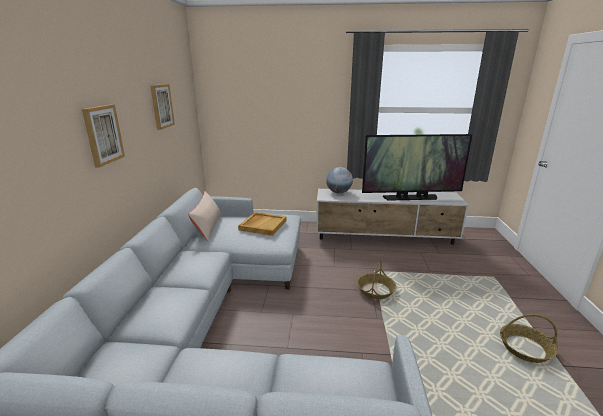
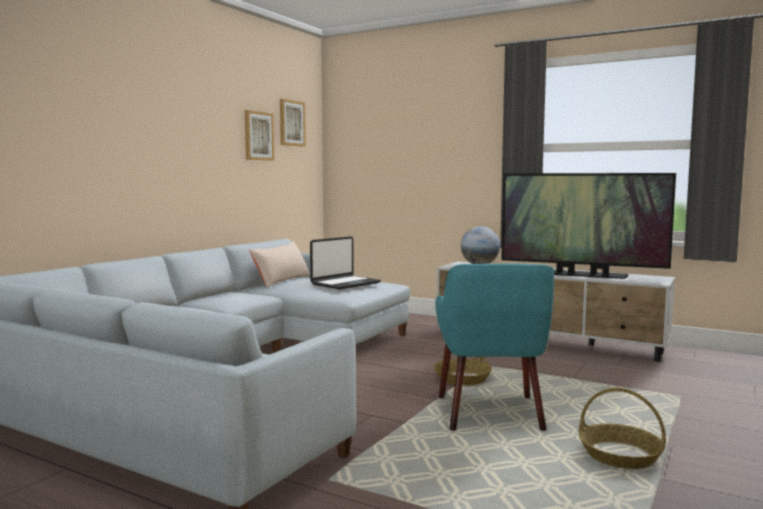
camera: 25 degrees right, 15 degrees down
picture [82,104,125,168] -> picture moved to [280,99,306,147]
beige tray [238,212,287,236] -> laptop [310,236,381,290]
none -> turquoise armchair [435,263,554,431]

